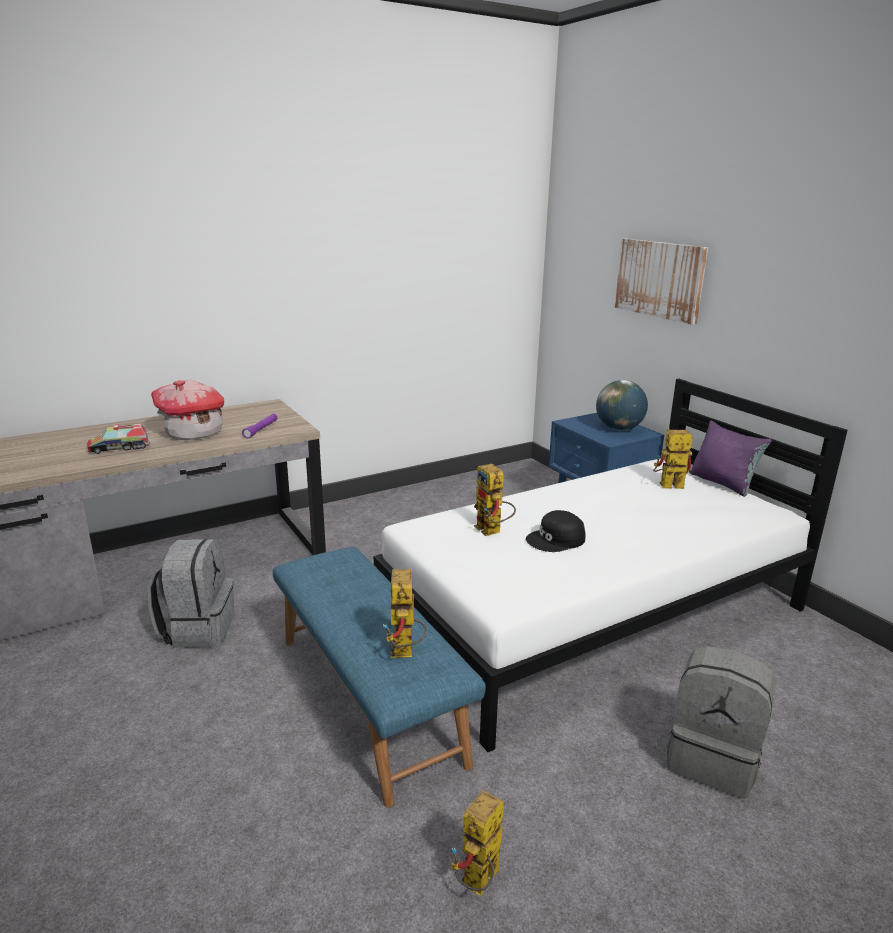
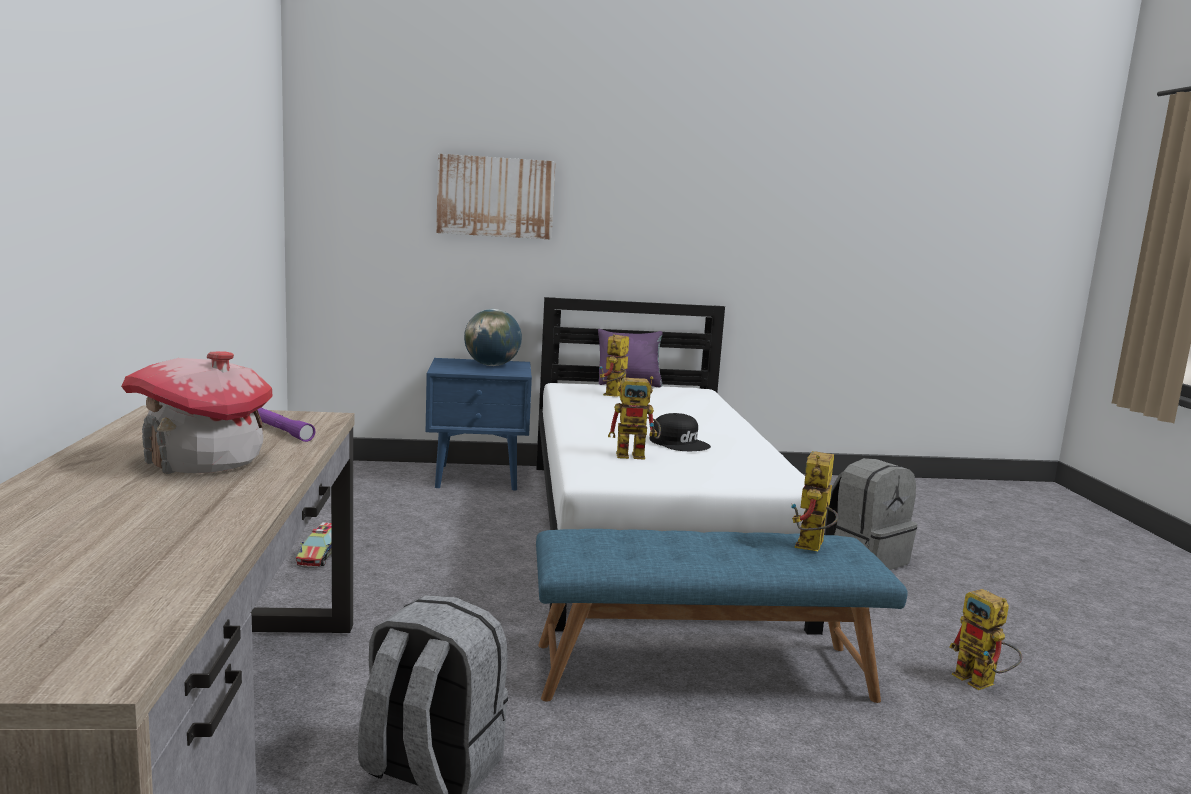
camera: 65 degrees left, 10 degrees down
toy truck [87,424,150,454] -> toy truck moved to [296,522,332,568]
toy robot [383,569,427,658] -> toy robot turned 90 degrees clockwise [791,451,838,551]
black cap [526,510,585,552] -> black cap turned 45 degrees counterclockwise [650,413,711,451]

